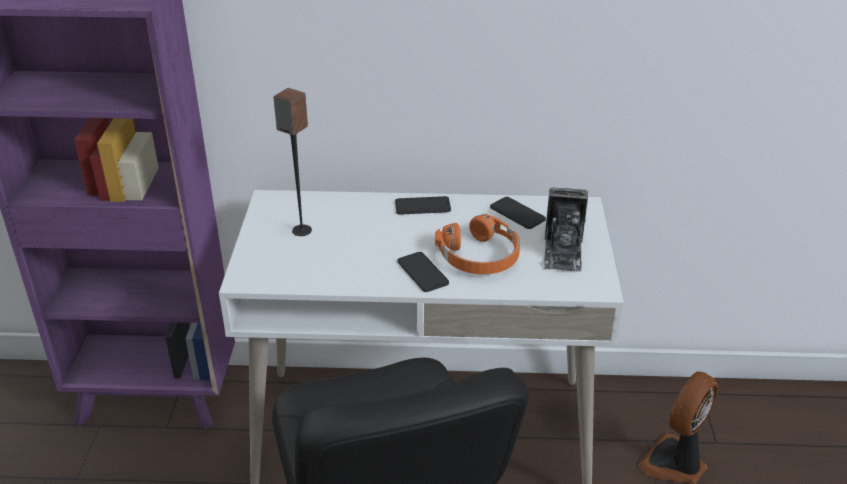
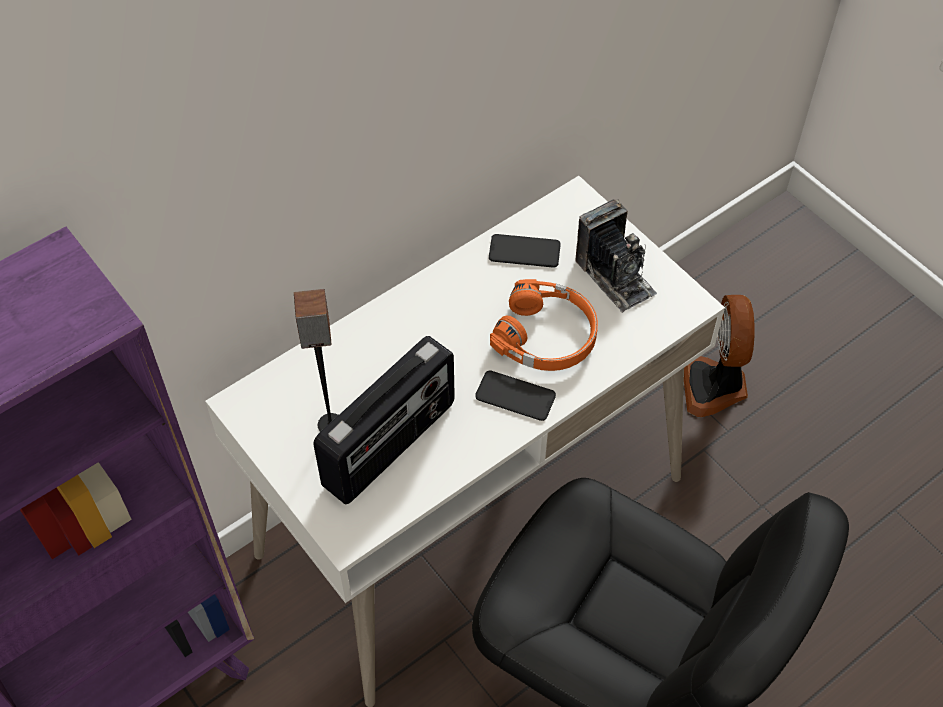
camera: 40 degrees left, 20 degrees up
phone [395,196,451,215] -> none
none -> radio [313,336,455,505]

